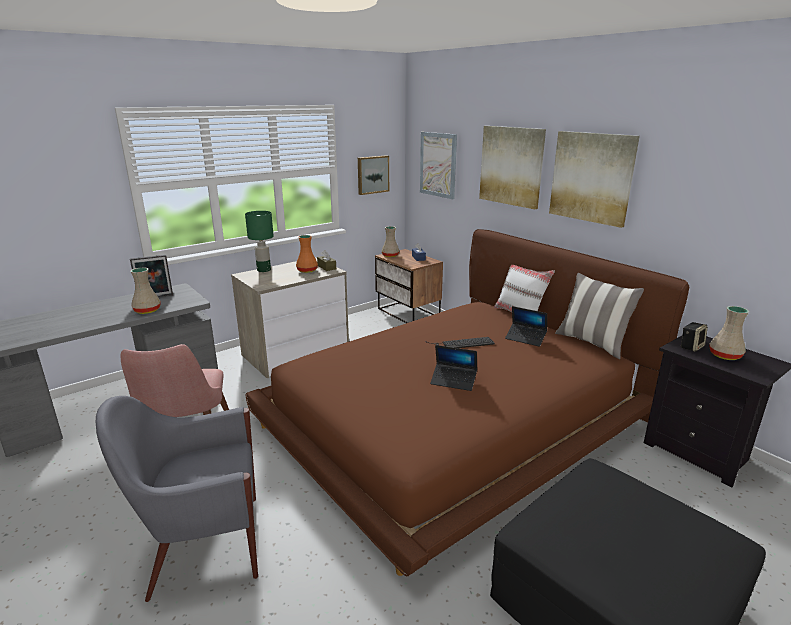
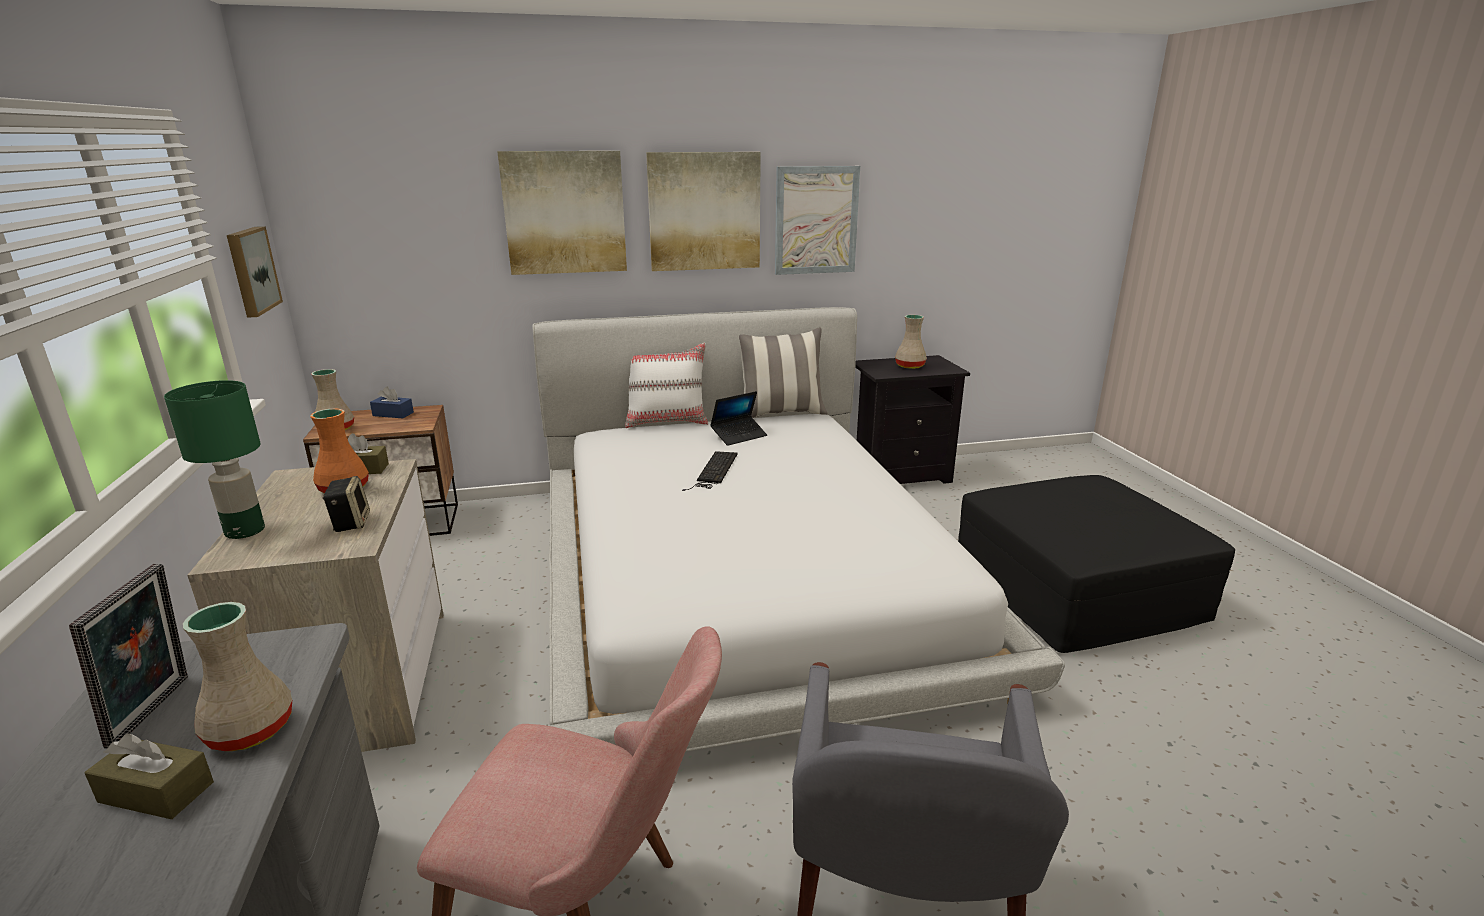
camera: 65 degrees left, 0 degrees up
brown bed [245,229,689,576] -> white bed [532,307,1065,752]
picture [420,132,457,199] -> picture moved to [775,166,860,275]
laptop [430,345,477,391] -> none
speaker [681,322,708,352] -> speaker moved to [322,476,370,532]
none -> brown tissue box [85,733,214,819]

